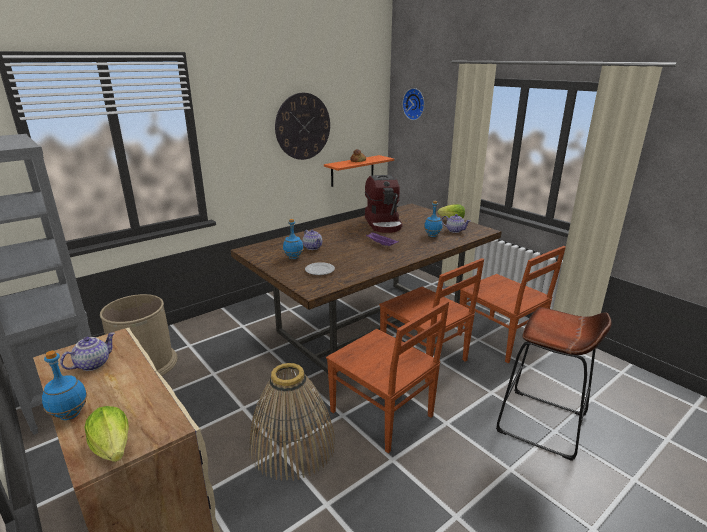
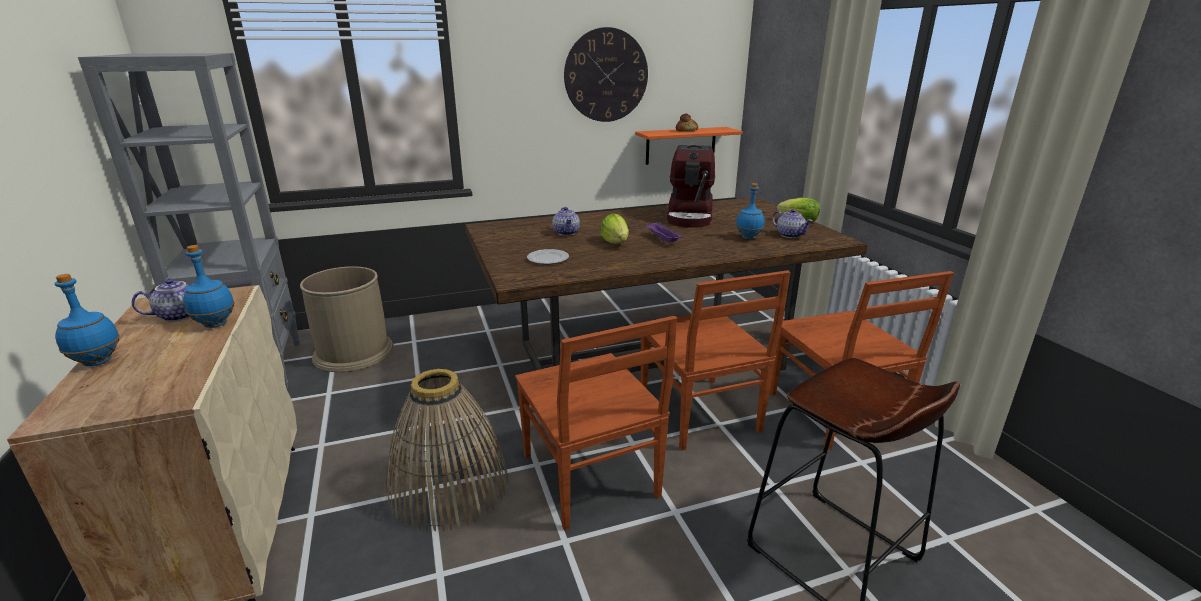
camera: 20 degrees right, 0 degrees up
lettuce [85,406,129,462] -> lettuce moved to [600,213,629,244]
blue bottle [283,219,304,259] -> blue bottle moved to [183,245,235,328]
wall clock [402,88,425,120] -> none

